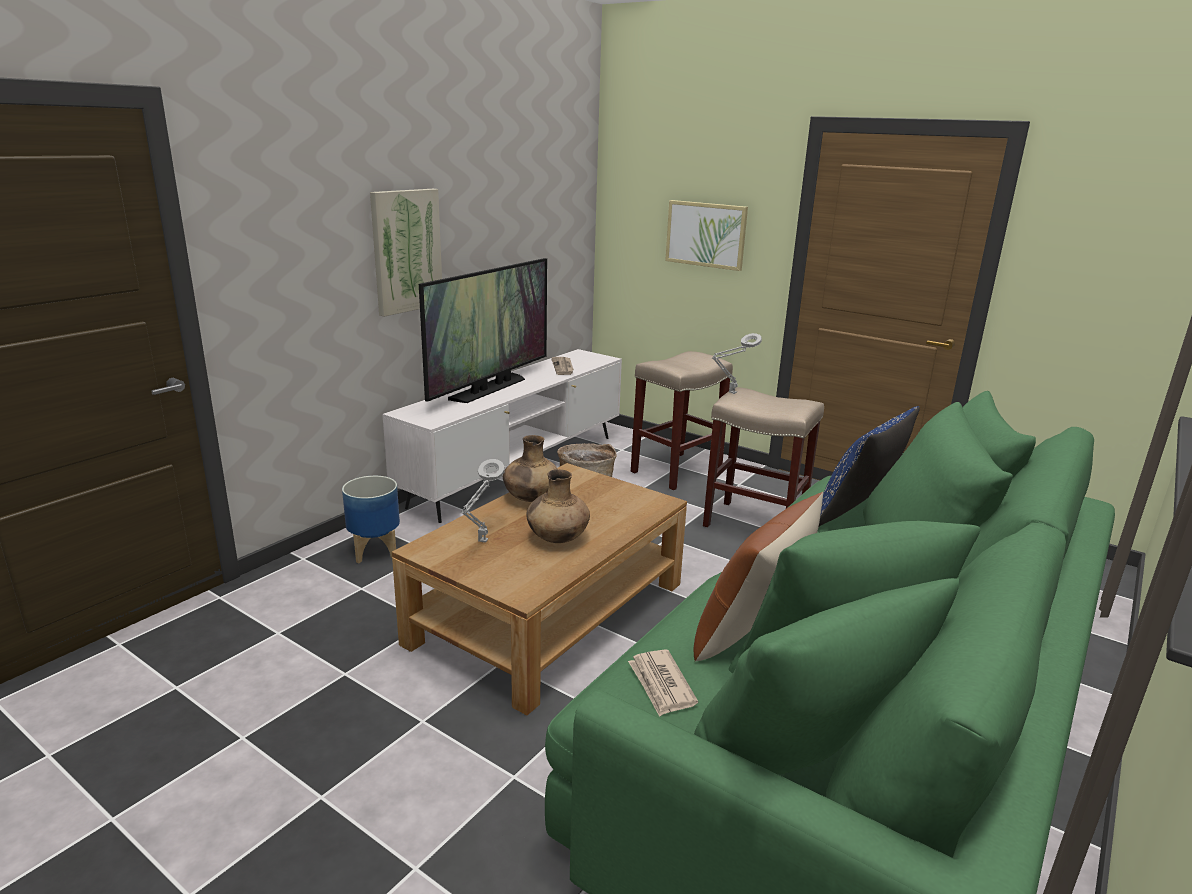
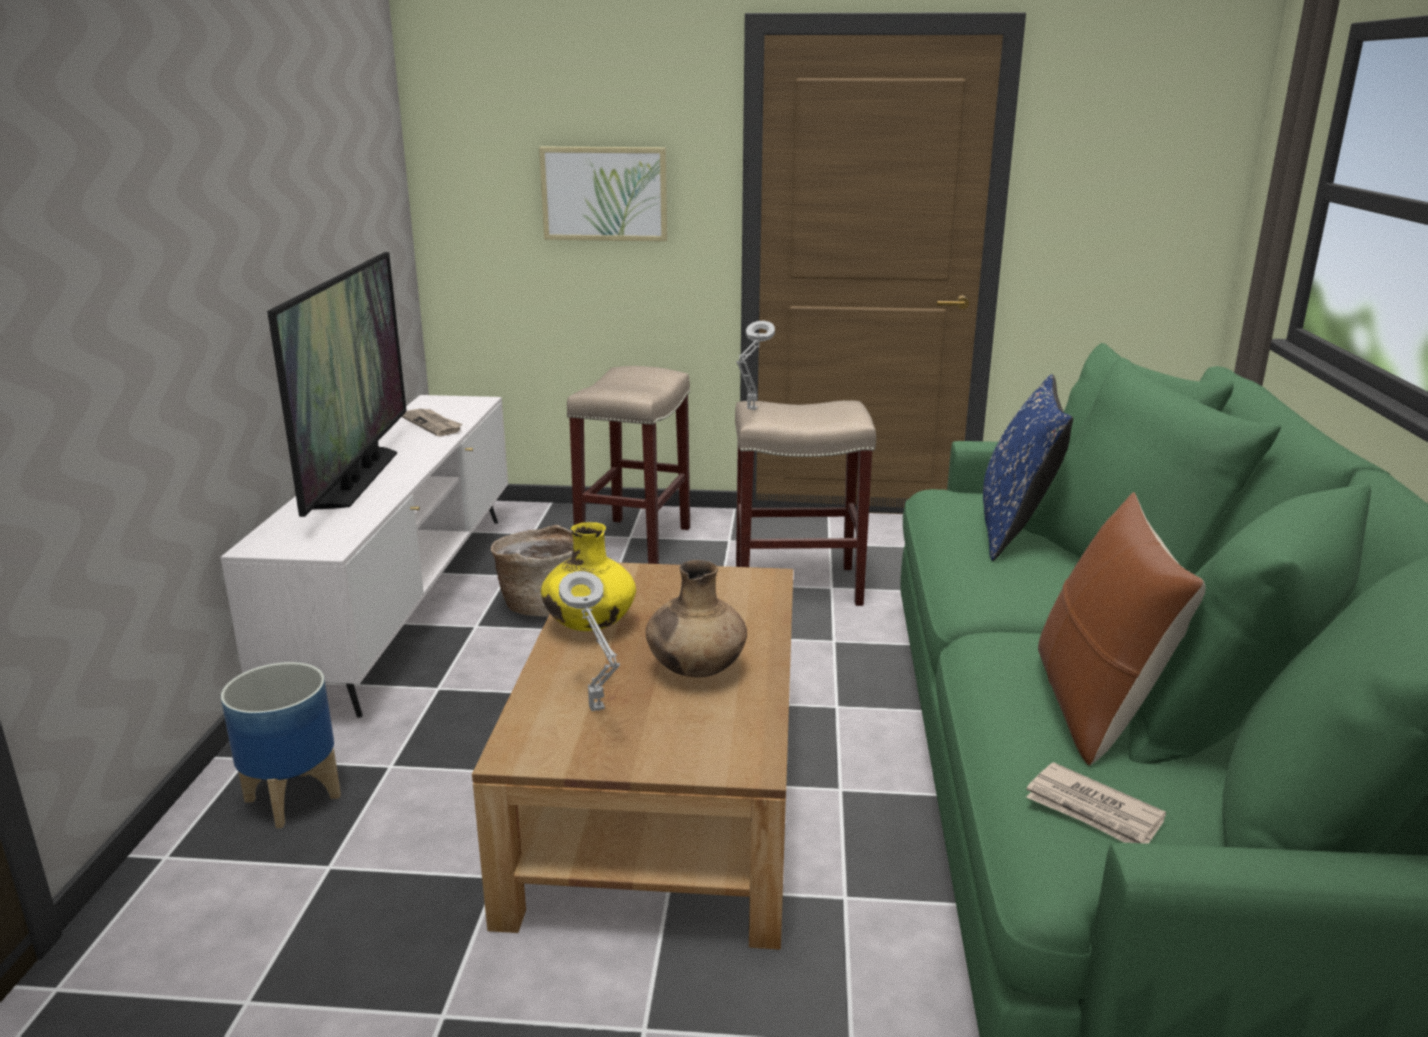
camera: 30 degrees left, 0 degrees up
picture [370,189,442,317] -> none
brown vase [503,435,558,502] -> yellow vase [541,522,636,631]

